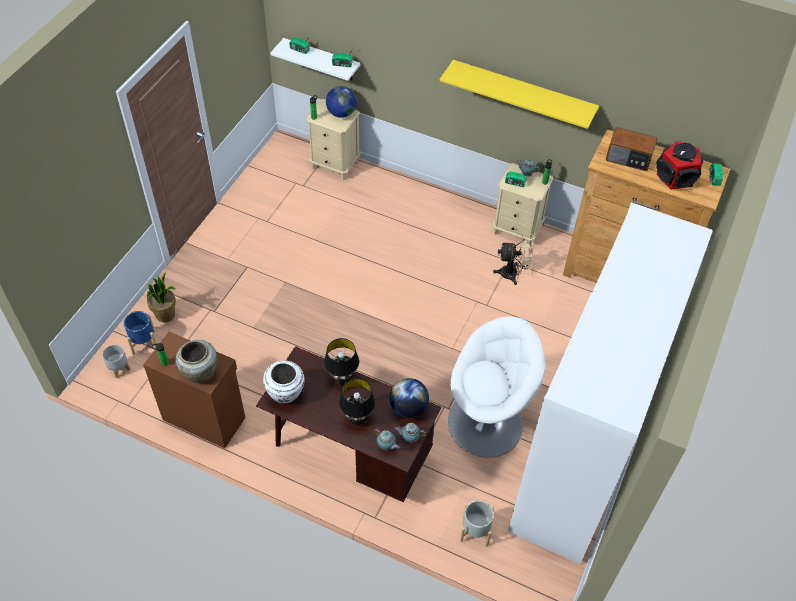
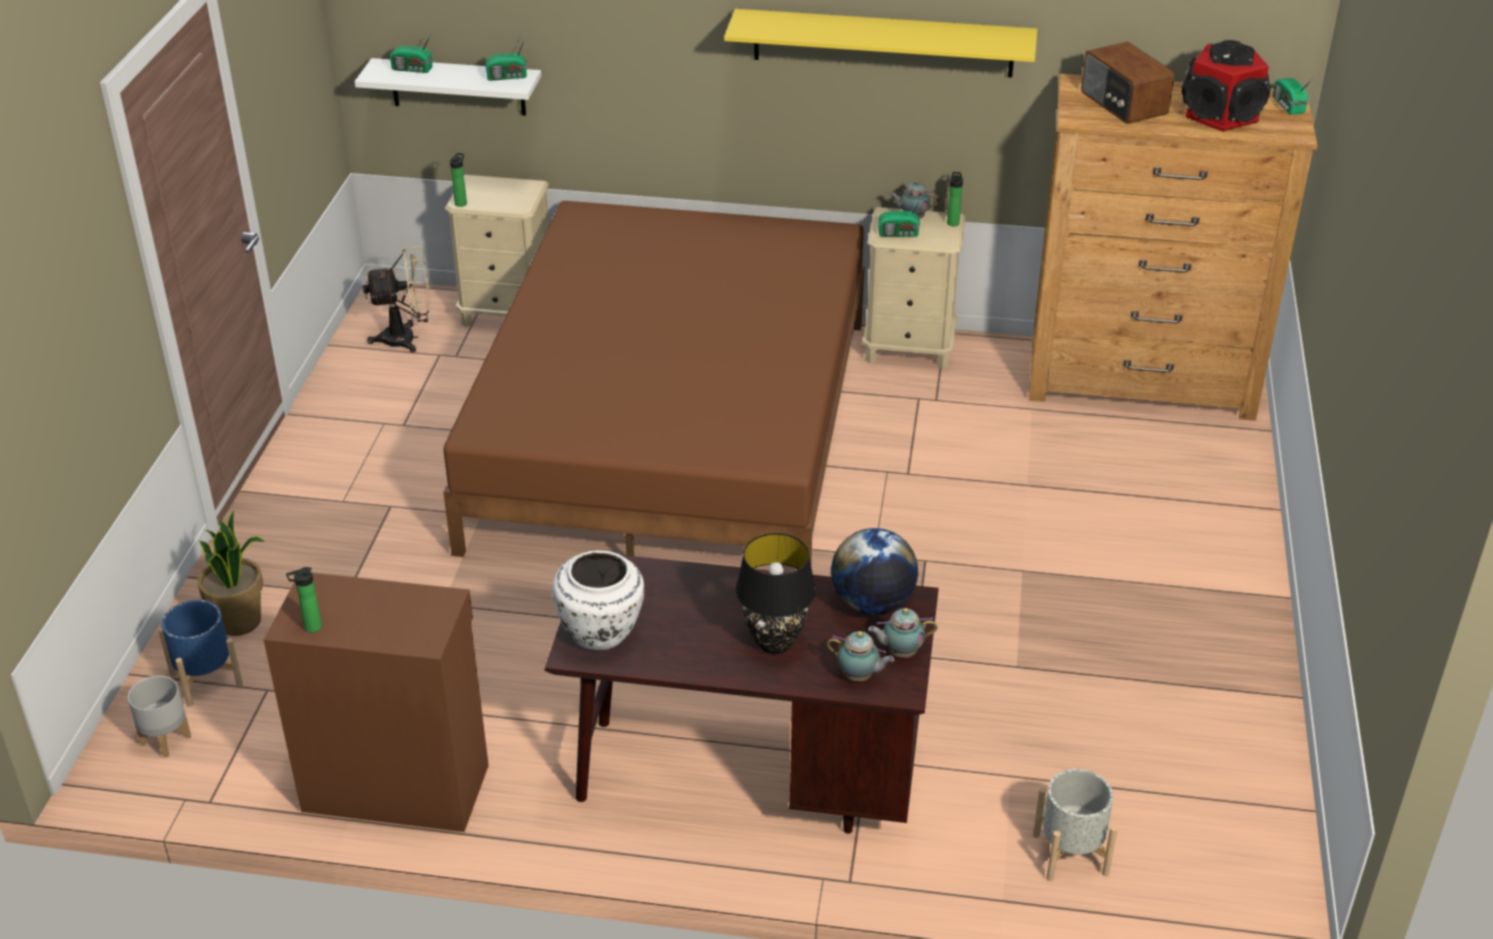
camera: 15 degrees left, 15 degrees down
beige vase [176,340,217,383] -> none
black table lamp [324,338,359,385] -> none
globe [326,86,357,118] -> none
white armchair [448,316,545,458] -> none
beige fan [493,233,534,285] -> beige fan moved to [362,246,431,353]
white wardrobe [508,202,713,564] -> none
radio [606,127,657,171] -> radio turned 60 degrees clockwise [1081,42,1174,124]
none -> brown bed [443,201,864,570]

